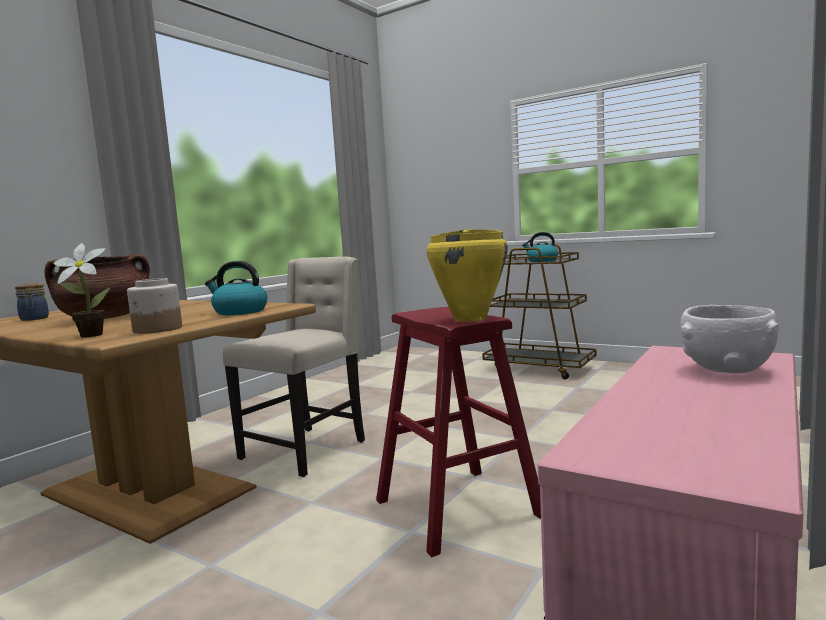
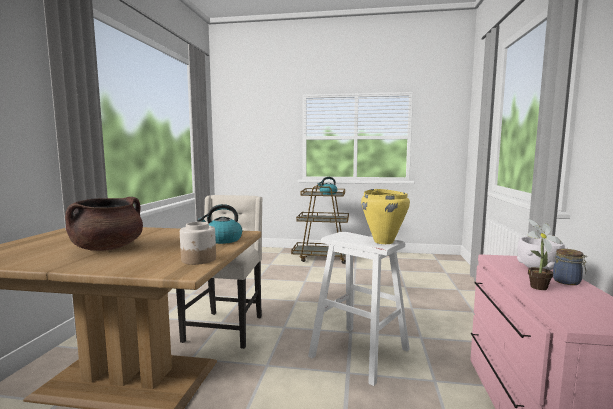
camera: 25 degrees left, 0 degrees up
jar [15,283,49,321] -> jar moved to [553,249,587,285]
potted plant [54,243,110,338] -> potted plant moved to [527,219,563,290]
red stool [376,307,541,557] -> white stool [308,232,410,386]

